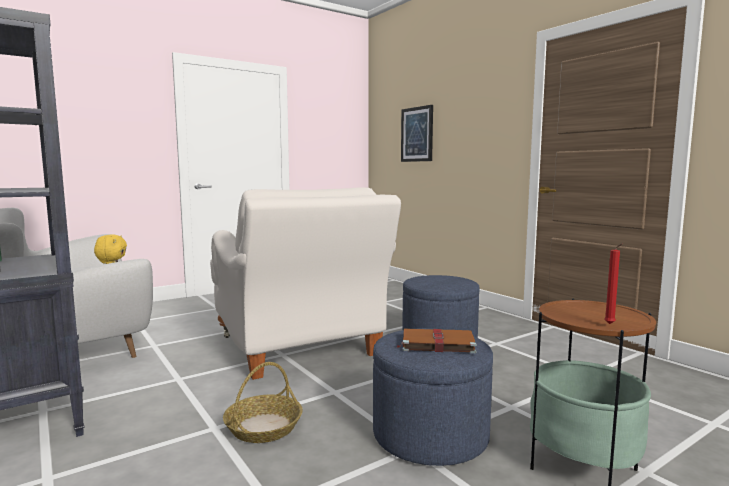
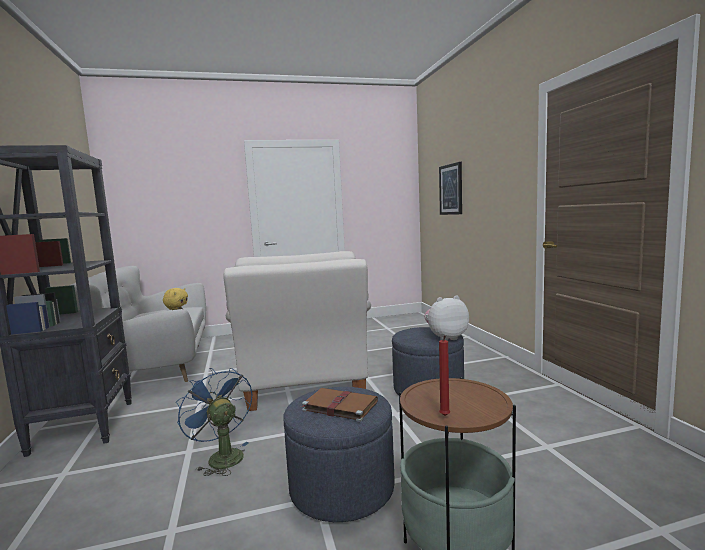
camera: 20 degrees right, 0 degrees up
basket [223,362,303,443] -> blue fan [176,368,252,476]
none -> plush toy [424,295,469,341]

